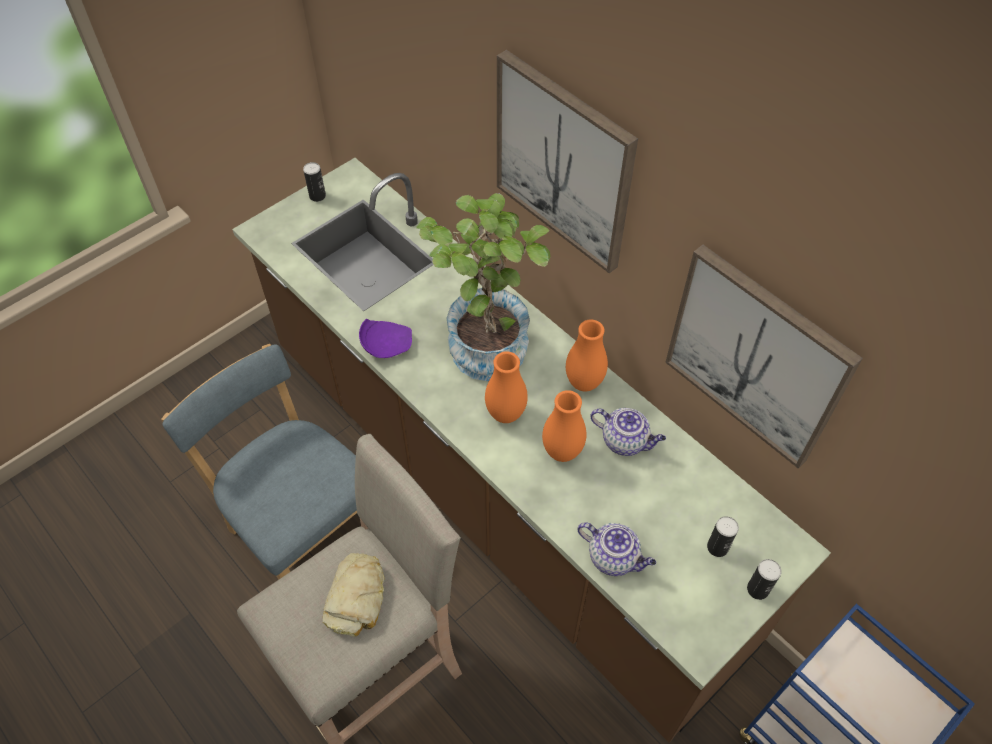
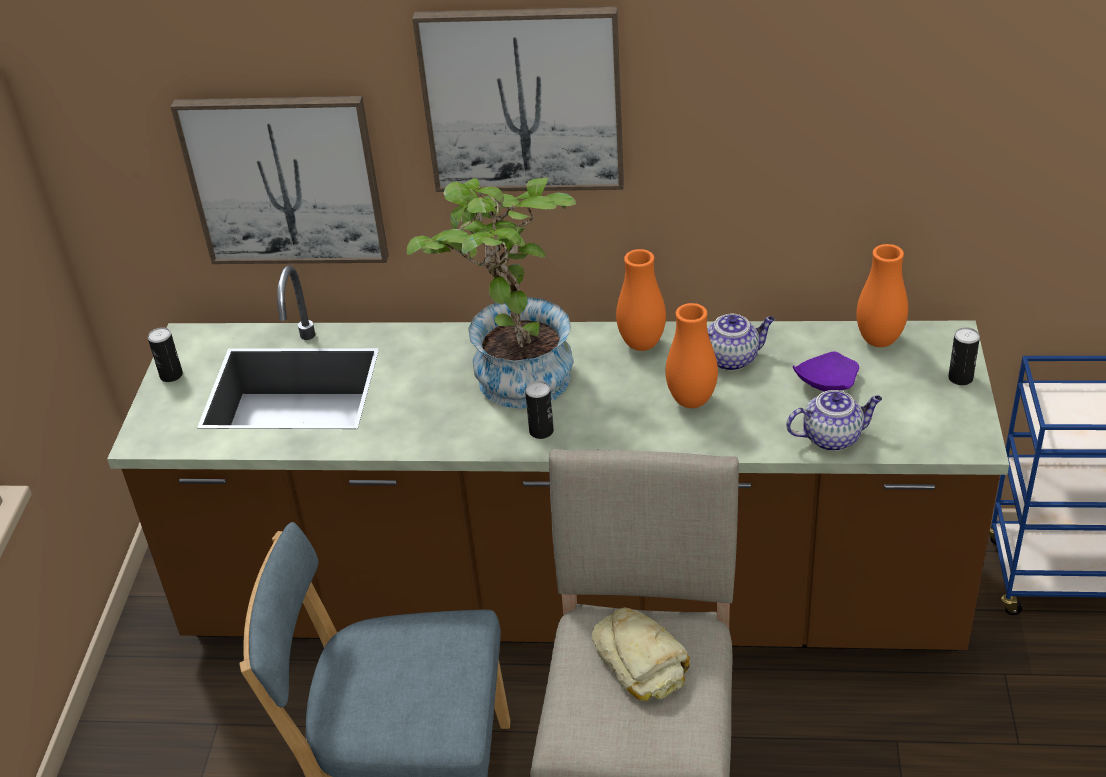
camera: 40 degrees left, 15 degrees down
purple plate [359,319,412,358] -> purple plate moved to [793,352,859,391]
orange vase [485,351,528,423] -> orange vase moved to [857,244,908,347]
picture [665,245,863,468] -> picture moved to [171,96,389,264]
can [707,516,739,557] -> can moved to [525,381,554,439]

